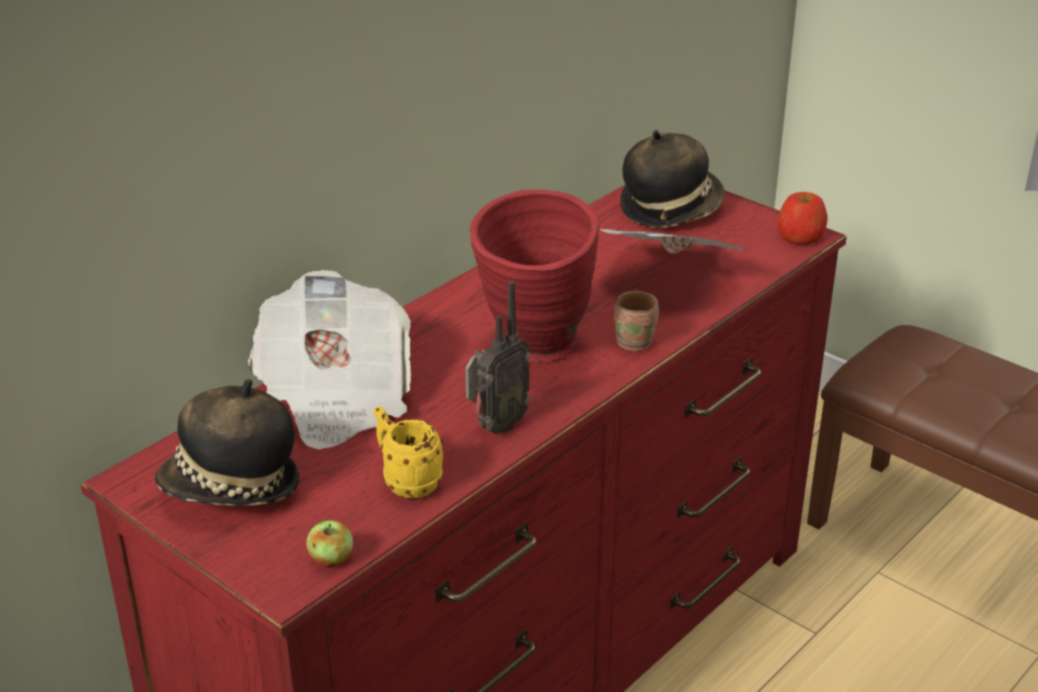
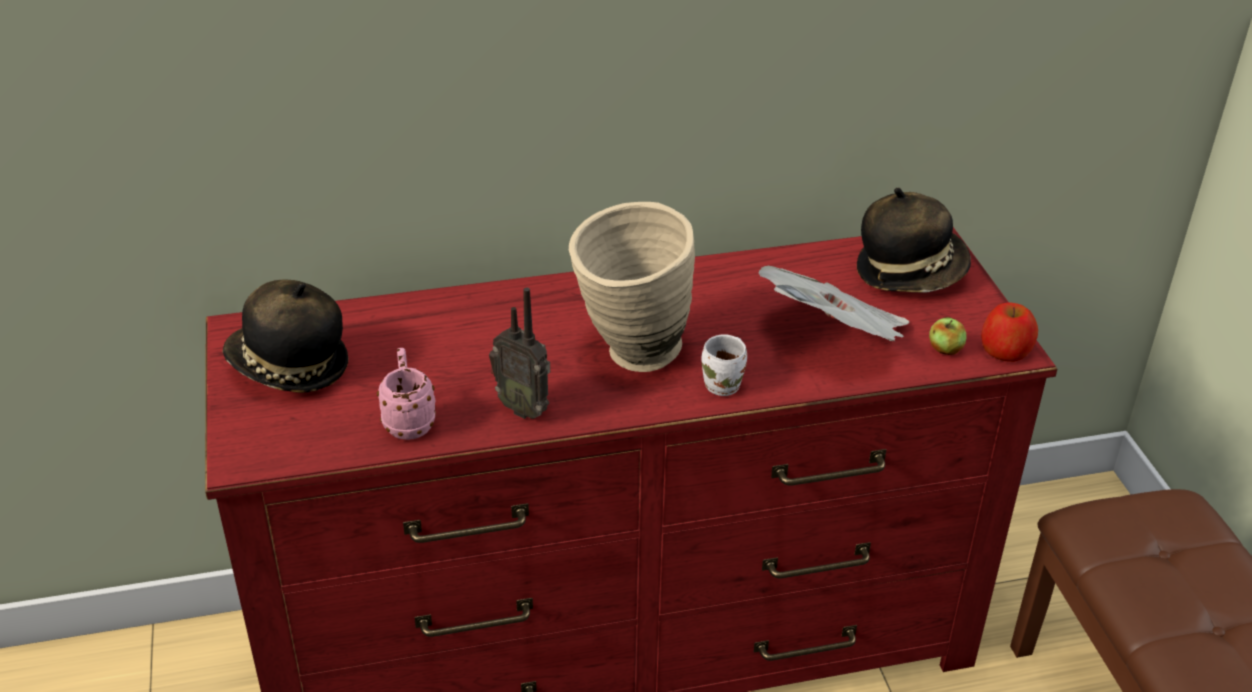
camera: 35 degrees right, 5 degrees up
newspaper [248,270,411,450] -> none
apple [307,520,353,567] -> apple moved to [929,317,966,355]
yellow mug [374,406,443,498] -> pink mug [377,348,436,440]
radio [465,281,530,434] -> radio turned 45 degrees clockwise [489,288,550,419]
red vase [470,190,600,362] -> beige vase [569,202,695,372]
brown mug [614,291,659,351] -> white mug [701,334,747,396]

